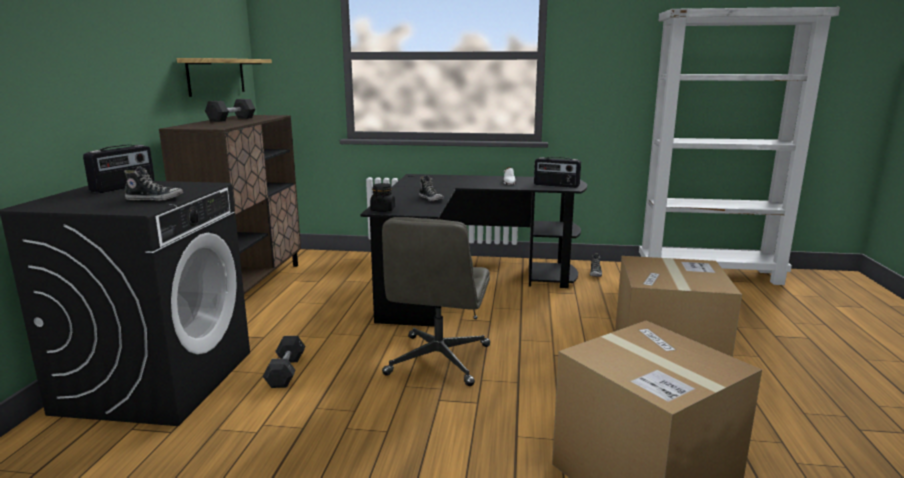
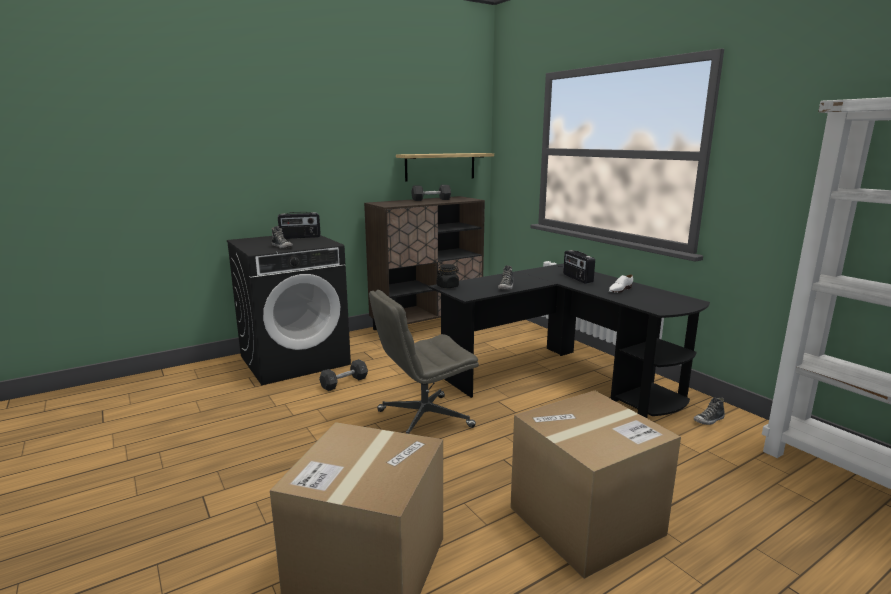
camera: 50 degrees right, 0 degrees up
radio [534,157,581,188] -> radio moved to [563,250,595,284]

